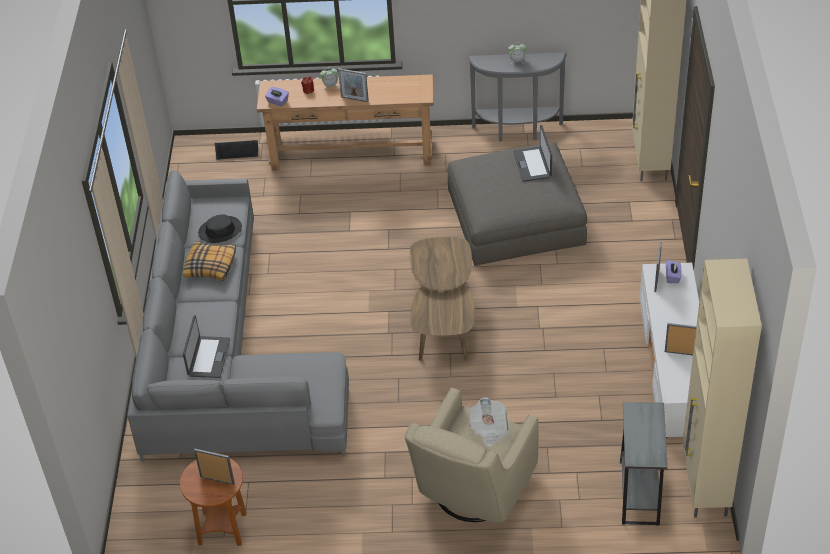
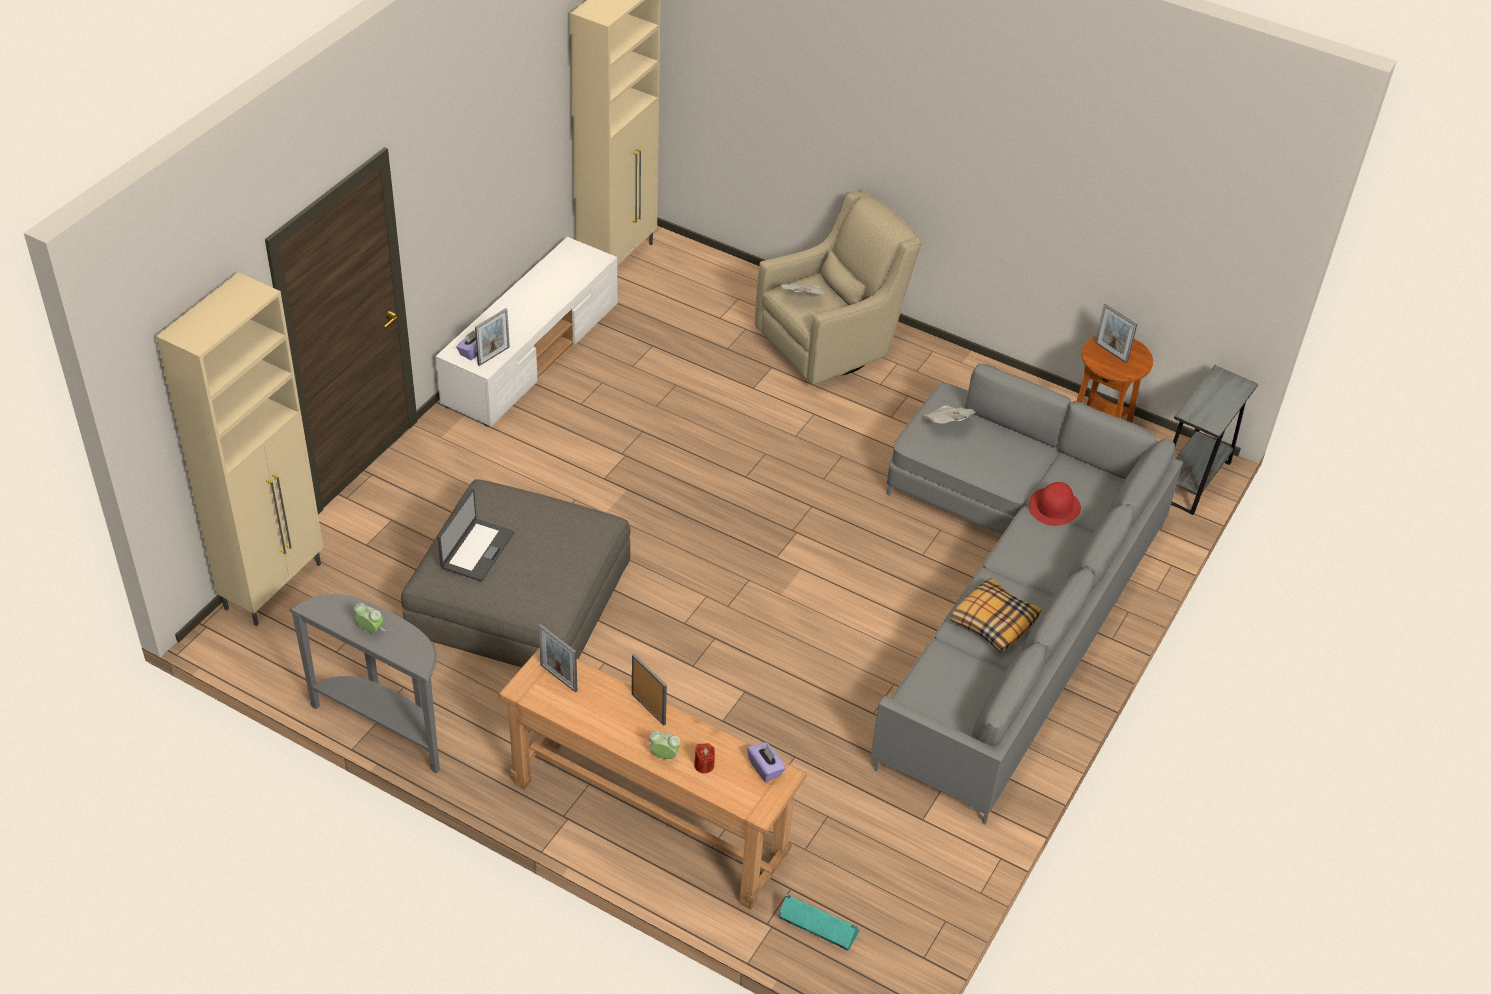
camera: 155 degrees left, 0 degrees up
laptop [183,315,230,378] -> red hat [1029,482,1081,526]
black hat [198,214,242,243] -> none
black speaker [214,140,258,160] -> turquoise speaker [778,894,860,951]
brown coffee table [410,237,475,361] -> none
grey side table [620,402,668,525] -> grey side table moved to [1171,365,1258,515]
picture frame [665,323,696,355] -> picture frame moved to [538,624,577,693]
none -> newspaper [924,405,976,424]

